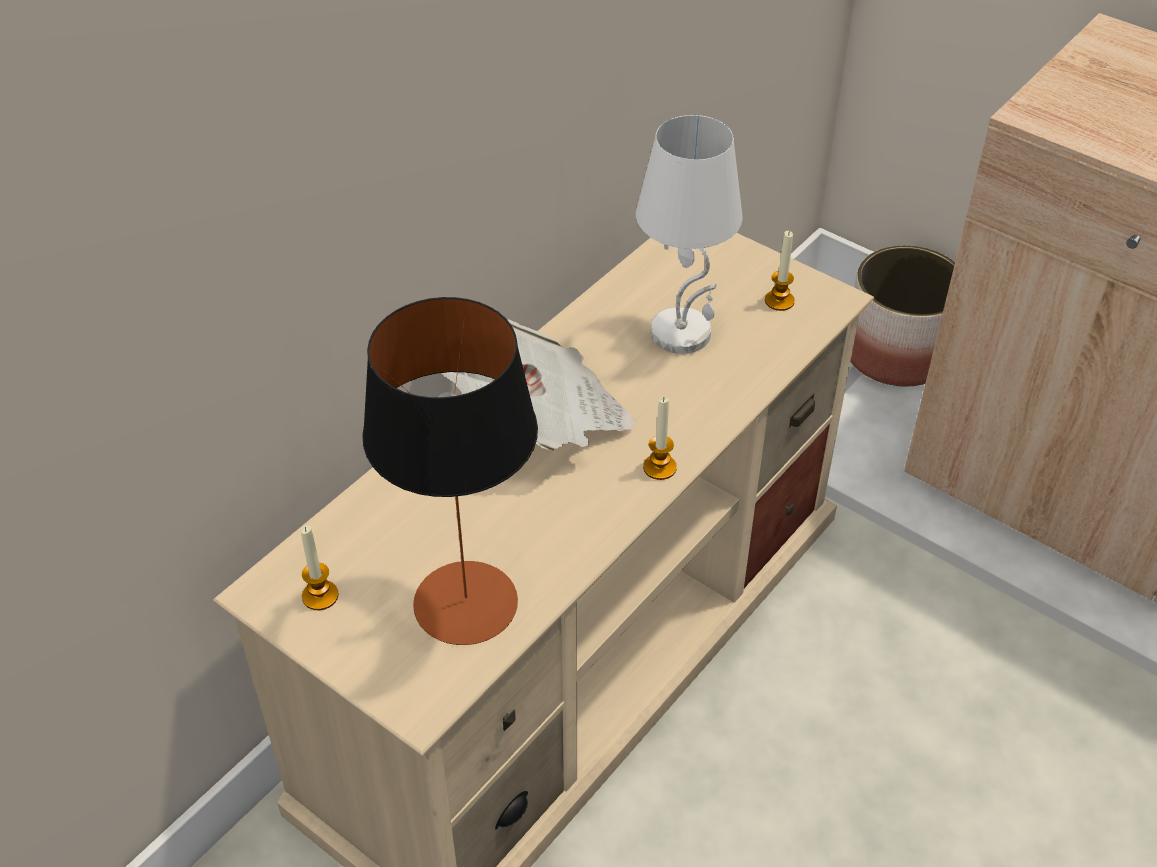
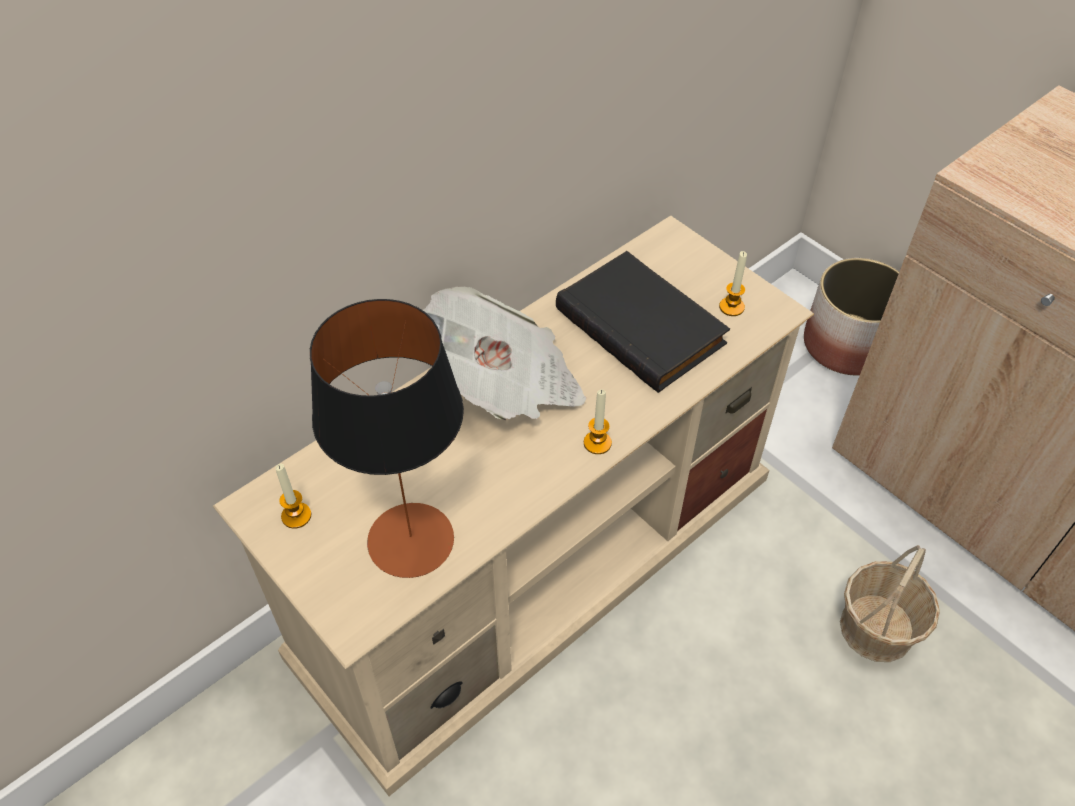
camera: 10 degrees right, 5 degrees up
white table lamp [636,115,743,354] -> black book [556,251,730,393]
none -> basket [840,545,940,662]

